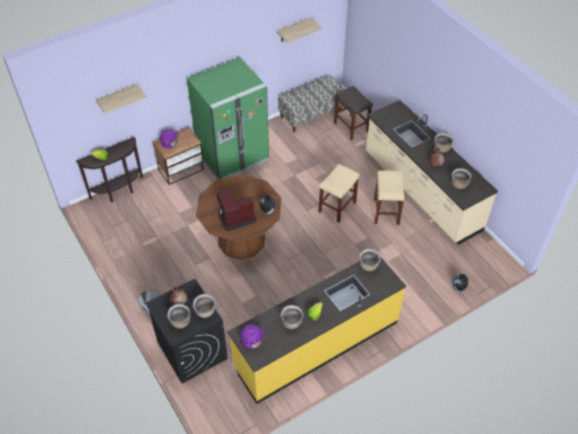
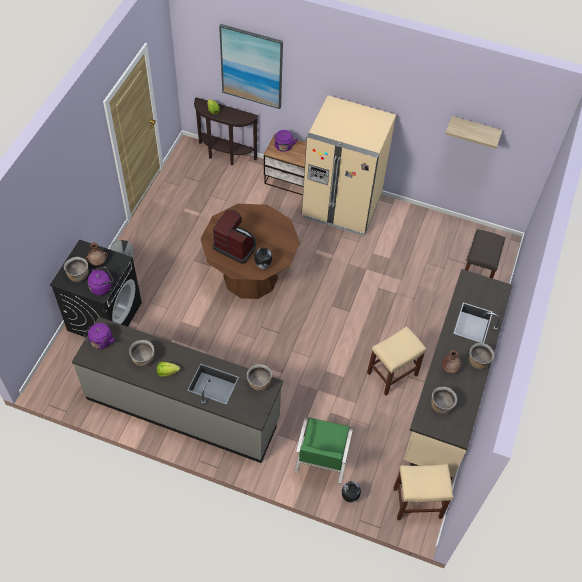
camera: 50 degrees right, 5 degrees up
shelf [96,84,147,114] -> picture [219,24,283,109]
green fridge [187,57,269,179] -> beige fridge [301,95,396,236]
brown cooking pot [193,294,216,318] -> purple kettle [87,266,113,295]
yellow counter [227,256,406,404] -> grey counter [72,317,283,463]
bench [278,75,344,132] -> none
beige stool [318,164,359,223] -> beige stool moved to [394,464,453,520]
none -> green chair [294,416,353,484]

